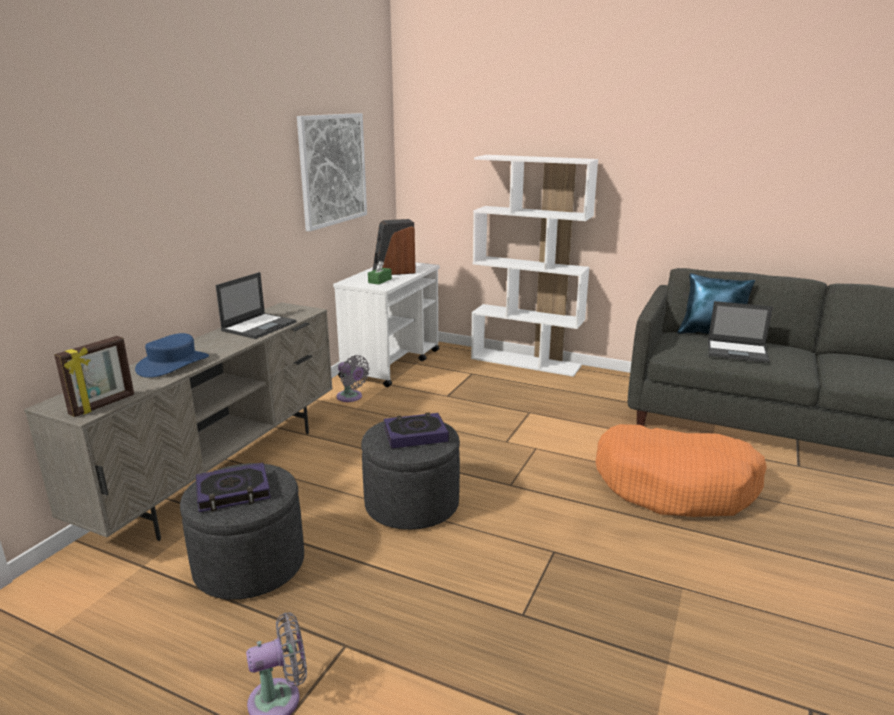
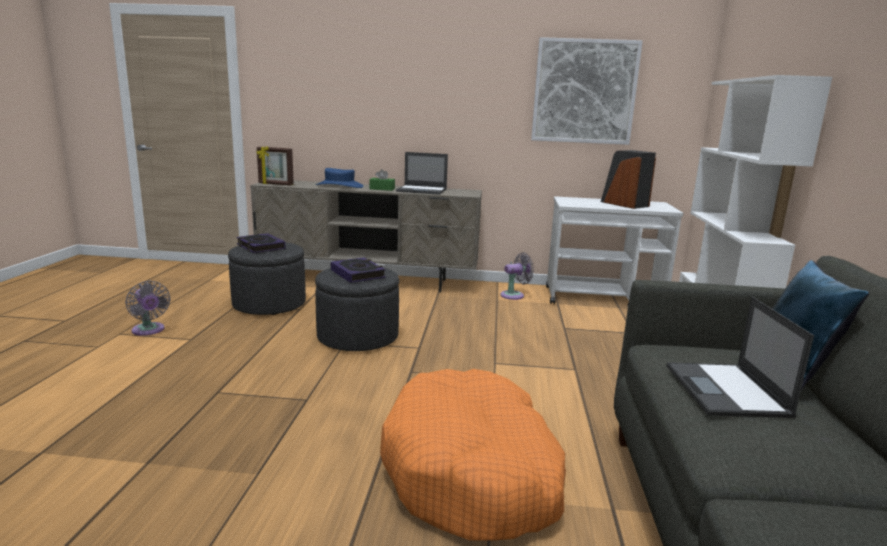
camera: 70 degrees right, 5 degrees down
grey fan [337,355,370,402] -> grey fan turned 135 degrees counterclockwise [500,252,534,300]
green tissue box [368,261,392,285] -> green tissue box moved to [369,169,395,191]

